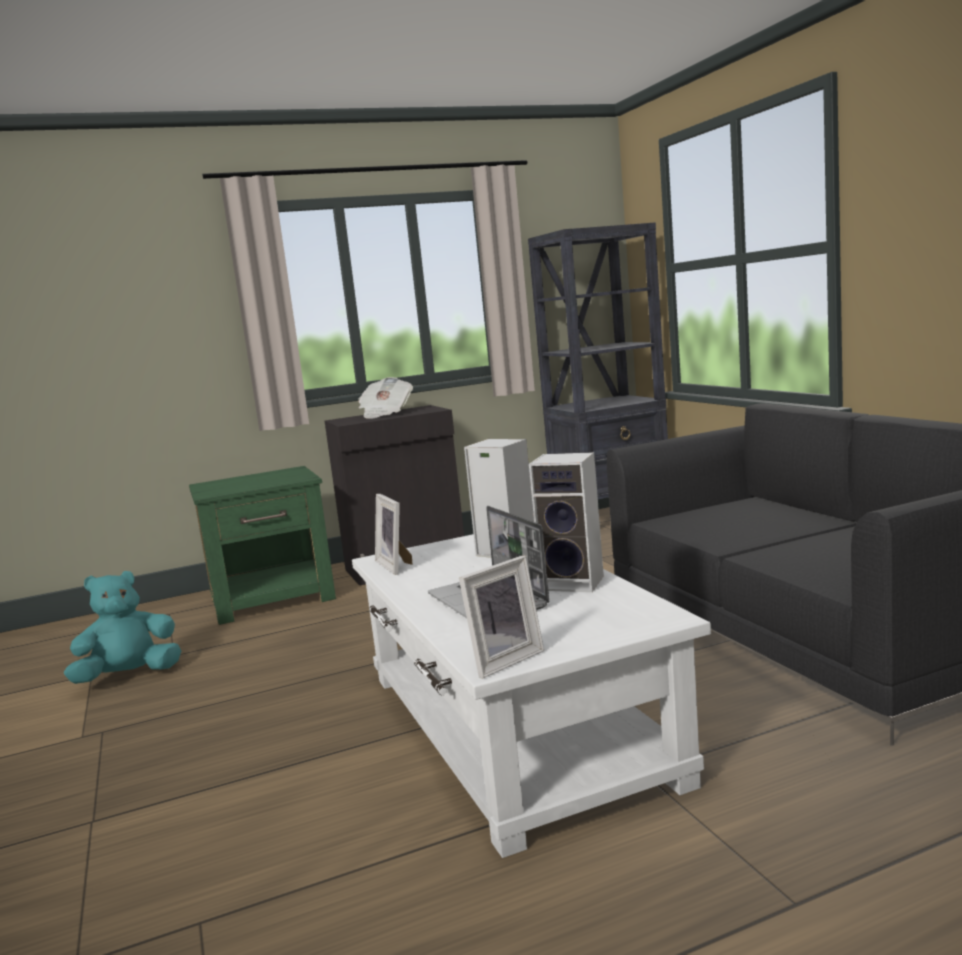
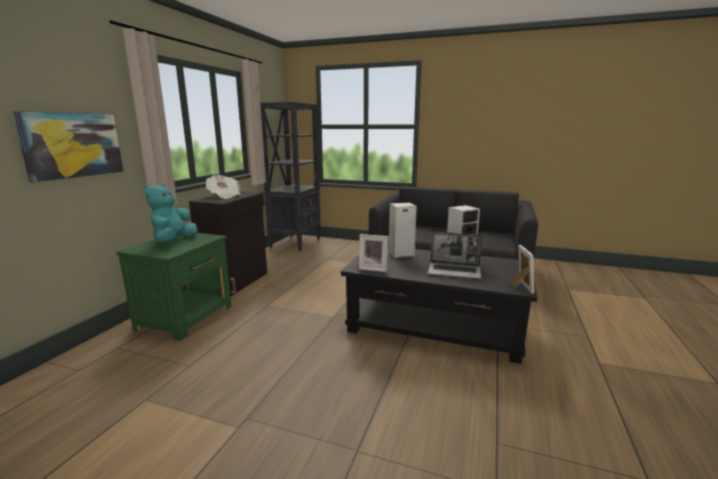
camera: 50 degrees left, 5 degrees up
turquoise plush toy [64,571,181,684] -> turquoise plush toy moved to [144,184,198,243]
white coffee table [352,534,711,858] -> black coffee table [341,246,538,364]
none -> picture [12,111,124,183]

